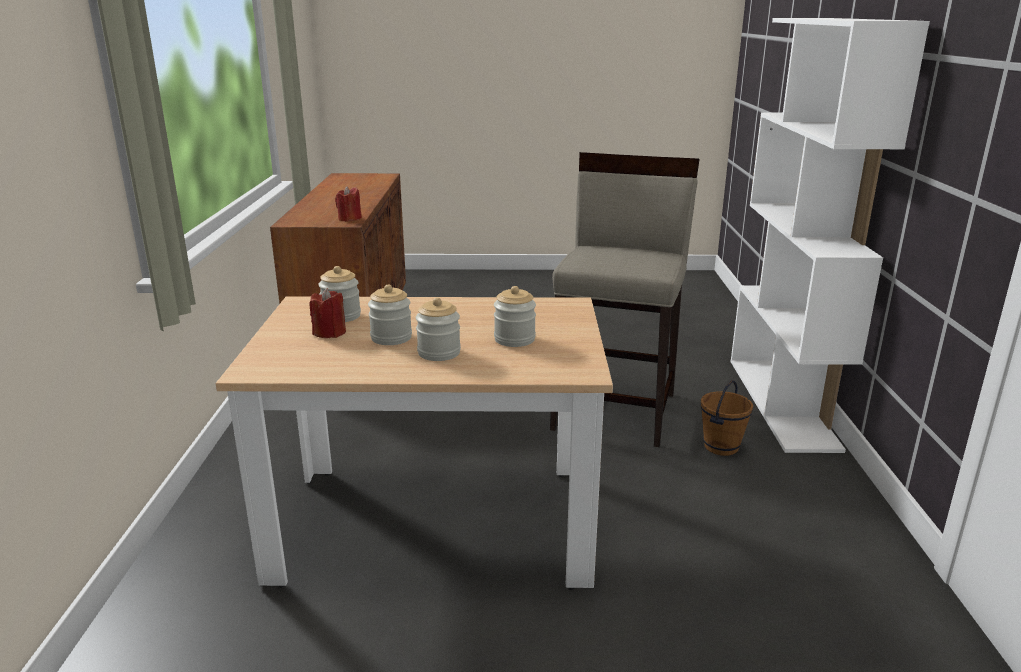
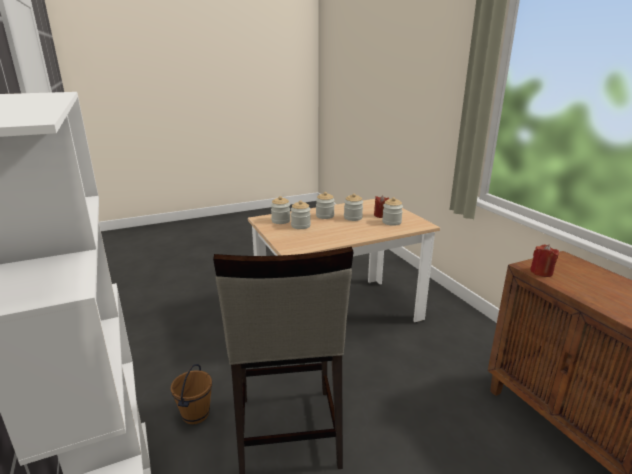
camera: 155 degrees right, 0 degrees up
none -> jar [271,196,291,224]

